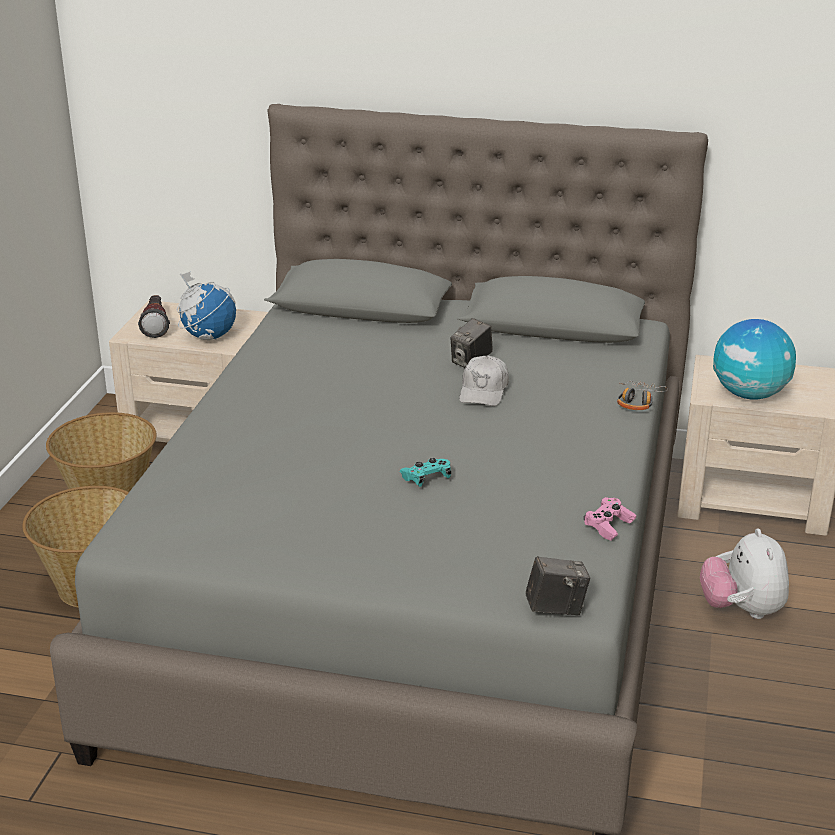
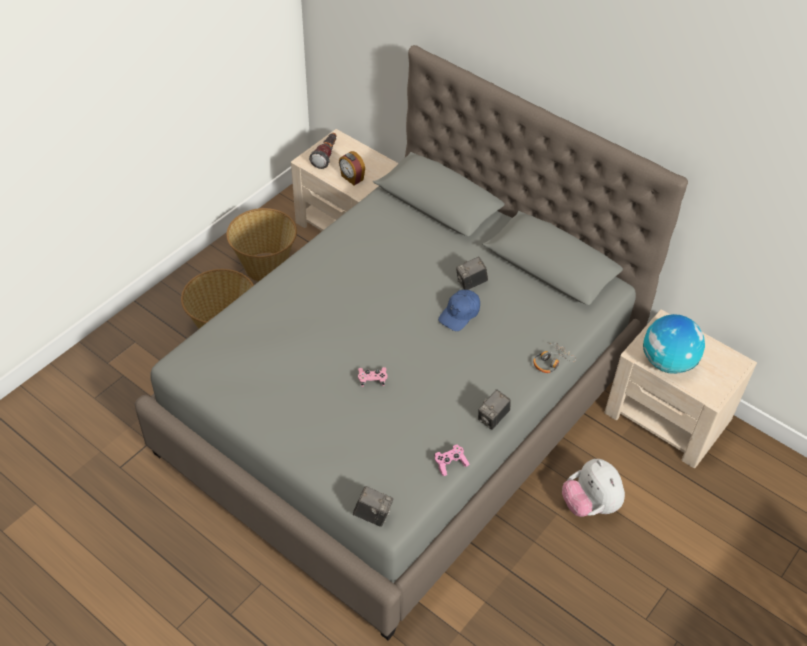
camera: 25 degrees right, 20 degrees up
globe [177,272,236,341] -> alarm clock [339,151,365,185]
turquoise game controller [400,458,451,487] -> pink game controller [358,367,387,387]
white cap [459,356,509,406] -> blue cap [438,290,480,331]
plush toy [700,529,789,619] -> plush toy turned 45 degrees counterclockwise [562,459,625,517]
none -> camera [478,389,511,430]

